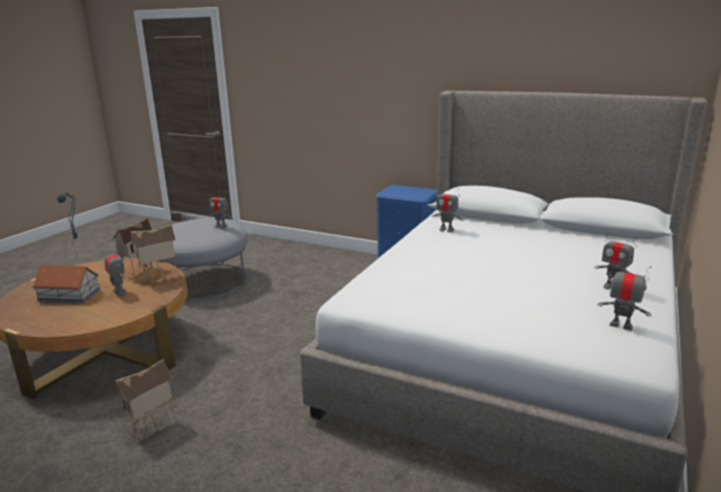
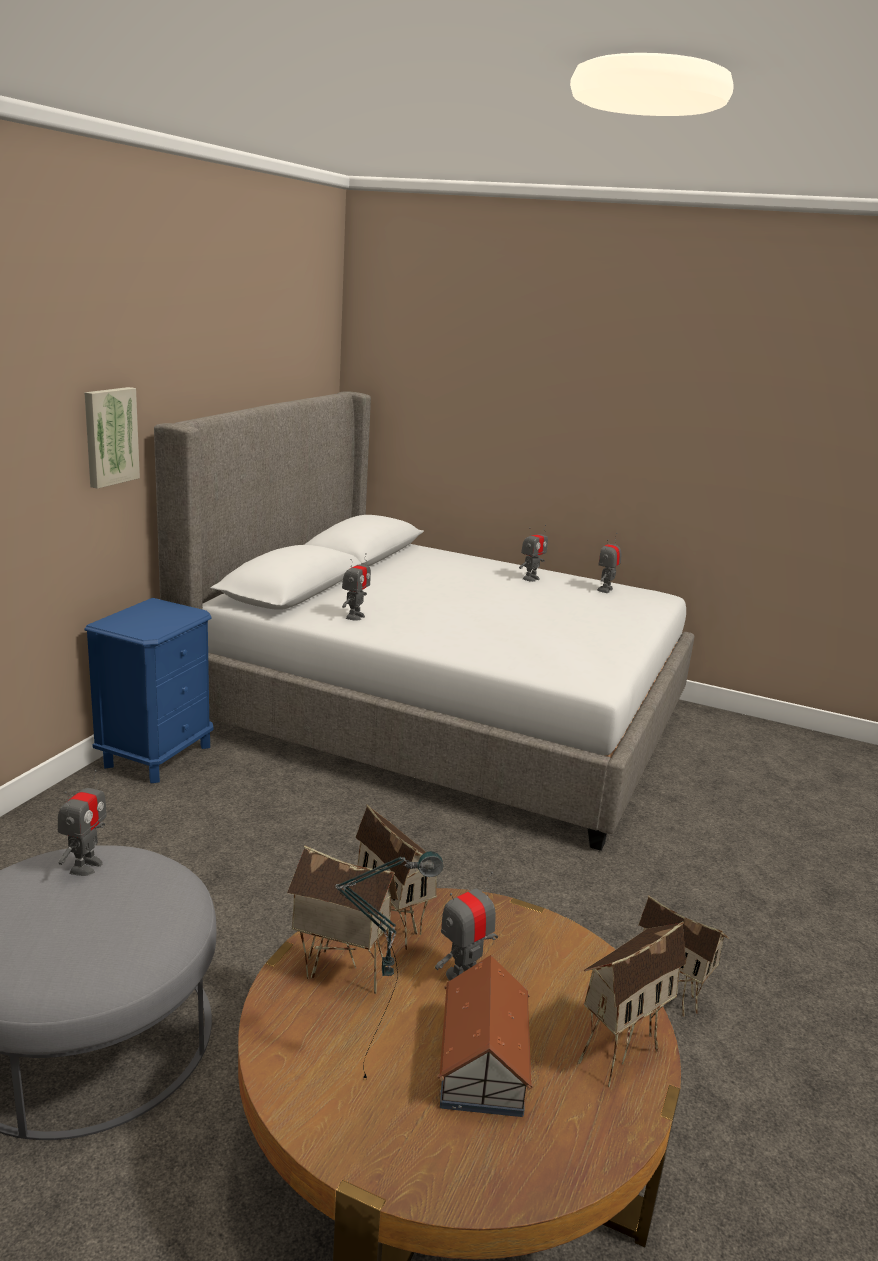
camera: 95 degrees left, 0 degrees up
none -> picture [84,387,140,489]
none -> toy house [578,922,686,1087]

